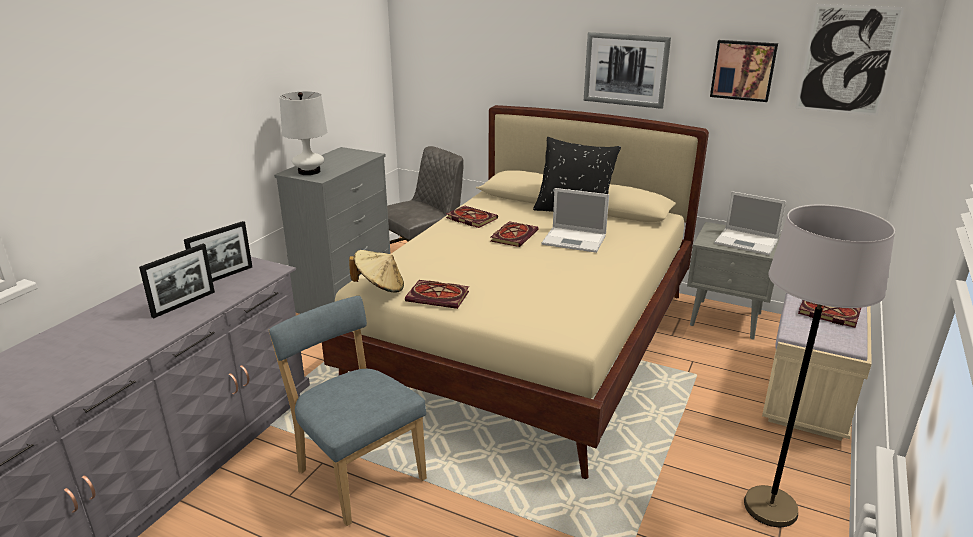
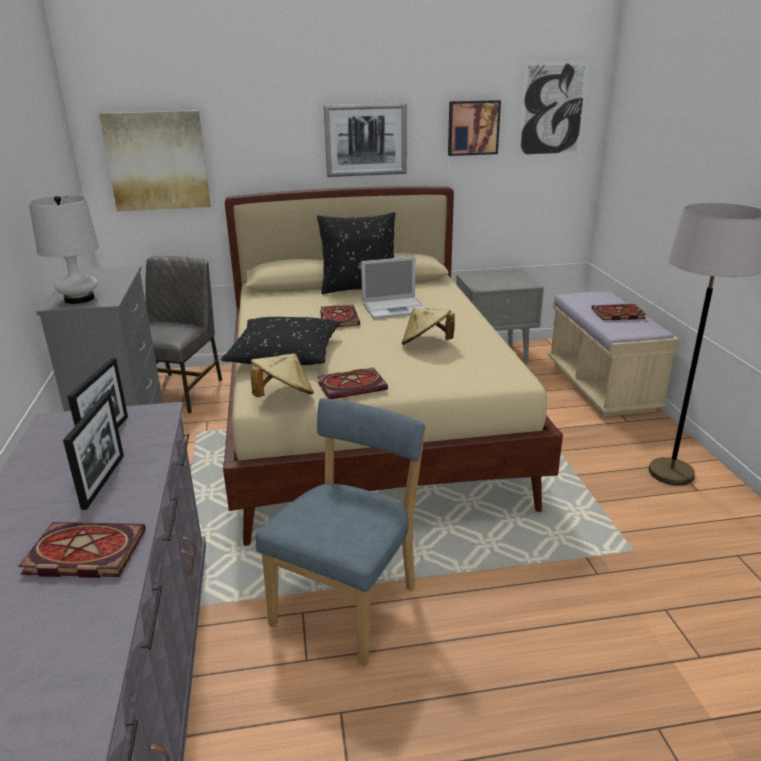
camera: 35 degrees left, 0 degrees up
blue chair [269,296,427,526] -> blue chair turned 105 degrees clockwise [256,398,426,666]
book [446,206,498,228] -> book moved to [18,522,146,578]
laptop [714,191,786,255] -> none
none -> picture [99,110,211,212]
none -> black pillow [221,317,340,365]
none -> beige hat [402,308,455,345]

